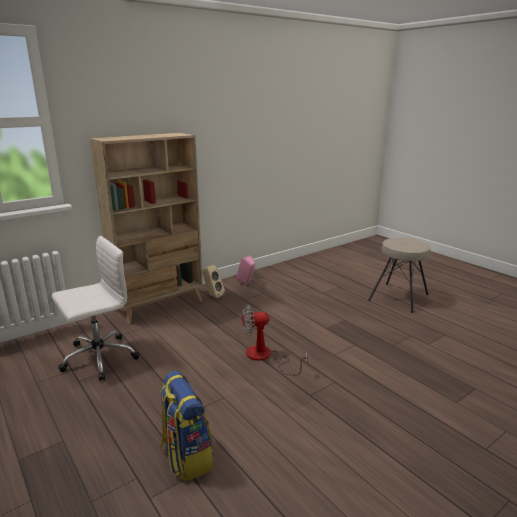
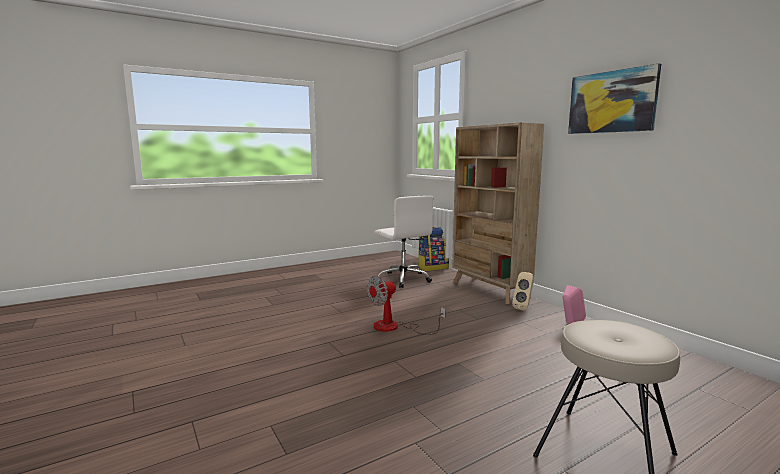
camera: 95 degrees right, 10 degrees down
backpack [160,371,213,482] -> backpack moved to [418,227,449,271]
fan [242,304,308,376] -> fan turned 120 degrees counterclockwise [367,275,445,335]
none -> picture [568,63,661,134]

